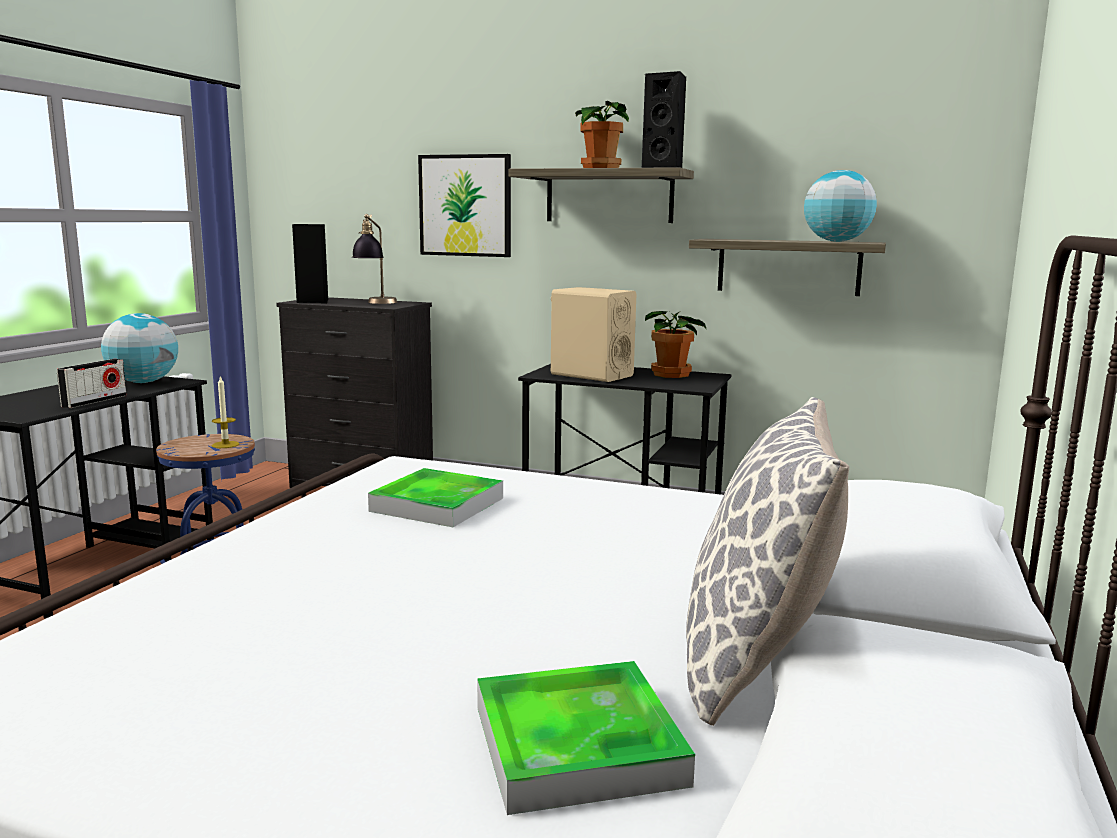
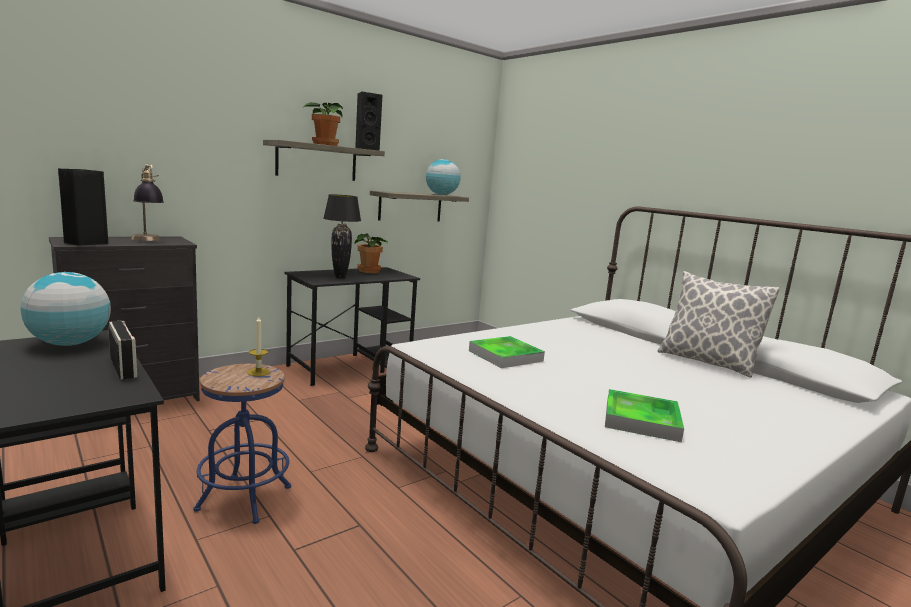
camera: 60 degrees left, 0 degrees up
picture [418,154,511,257] -> none
tray [477,661,695,815] -> tray moved to [605,389,684,442]
beige speaker [551,287,636,382] -> black table lamp [323,194,361,278]

